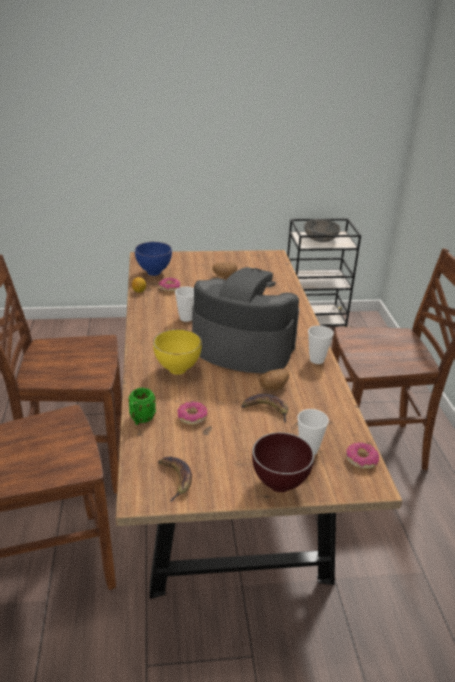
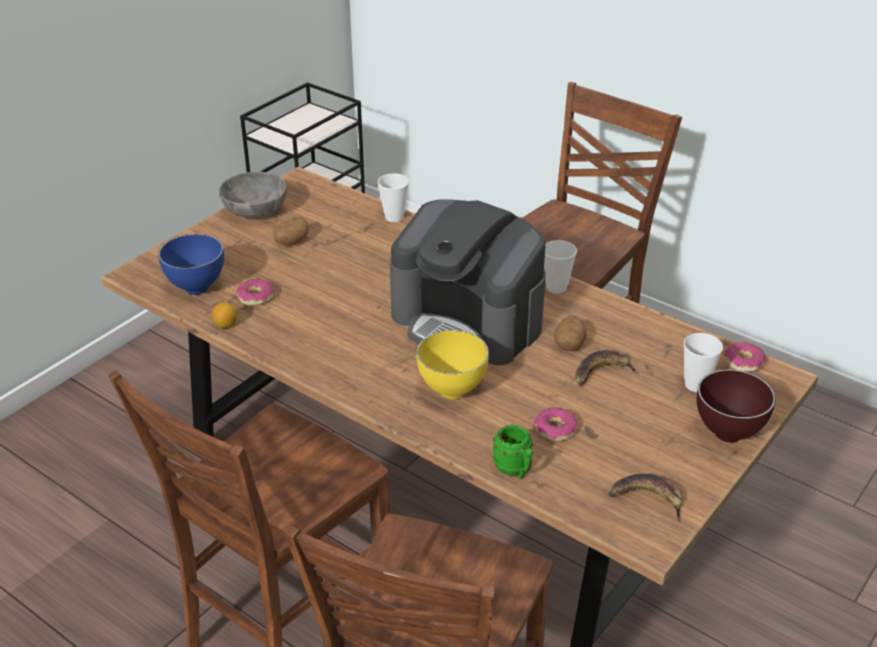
camera: 45 degrees left, 5 degrees up
cup [175,287,194,322] -> cup moved to [378,173,409,222]
coffee machine [192,267,299,373] -> coffee machine turned 120 degrees counterclockwise [390,199,546,365]
grey bowl [304,219,341,242] -> grey bowl moved to [219,172,287,218]

